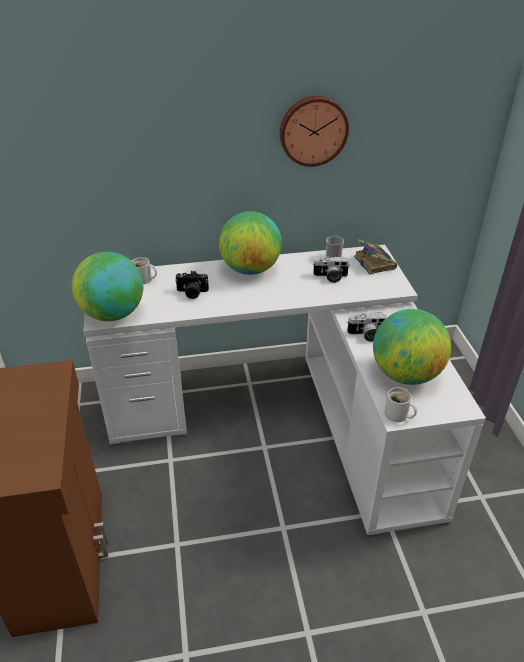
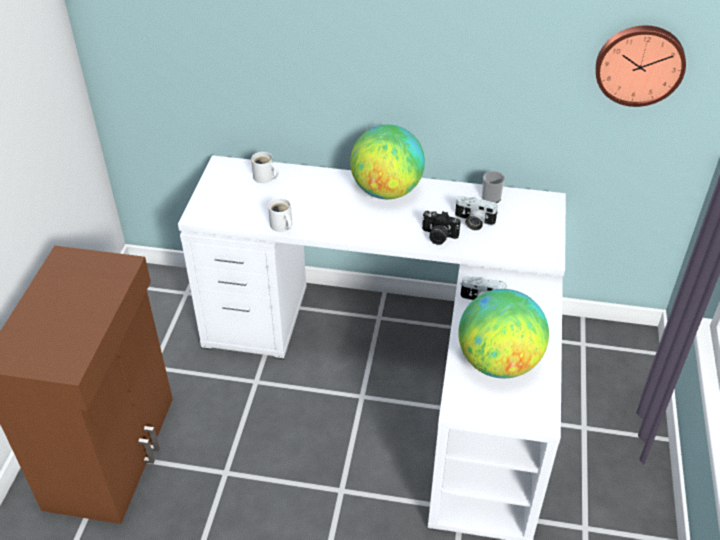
camera: 20 degrees right, 5 degrees up
globe [72,252,143,321] -> none
camera [175,271,209,299] -> camera moved to [422,210,461,245]
wall clock [280,96,349,167] -> wall clock moved to [596,25,686,107]
book [354,239,397,275] -> none
white mug [384,387,417,422] -> white mug moved to [268,198,292,232]

